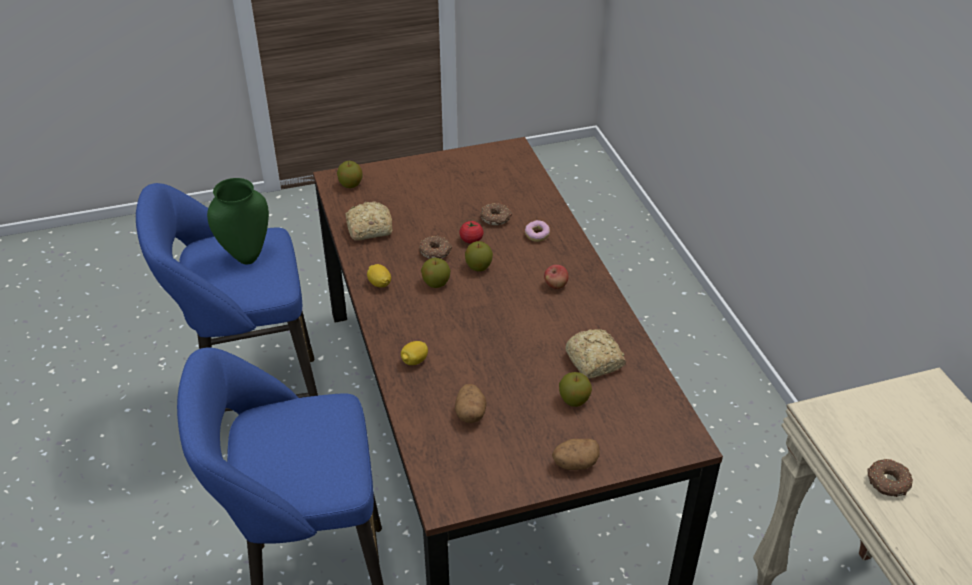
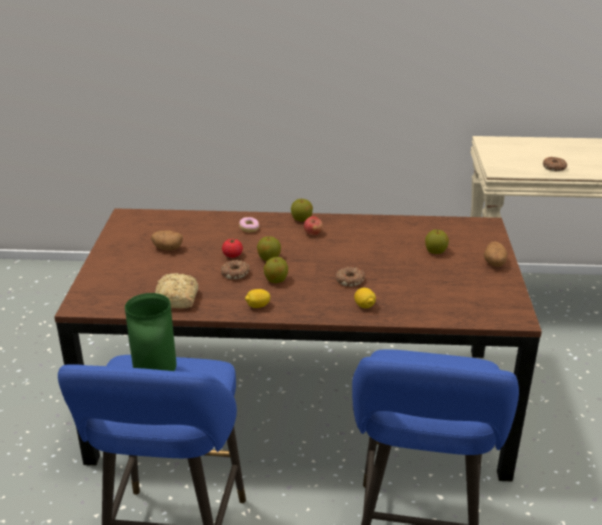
camera: 70 degrees left, 10 degrees down
apple [337,161,363,188] -> apple moved to [291,199,313,222]
potato [455,384,487,423] -> potato moved to [151,231,183,250]
donut [480,203,512,225] -> donut moved to [336,267,365,287]
bread [565,329,626,379] -> none

